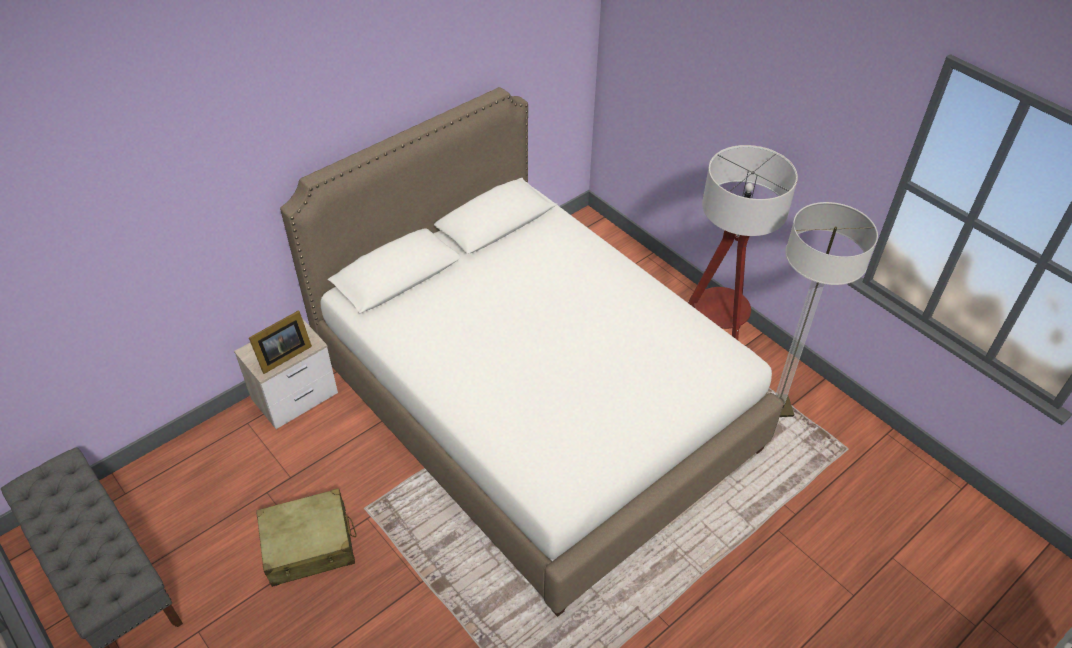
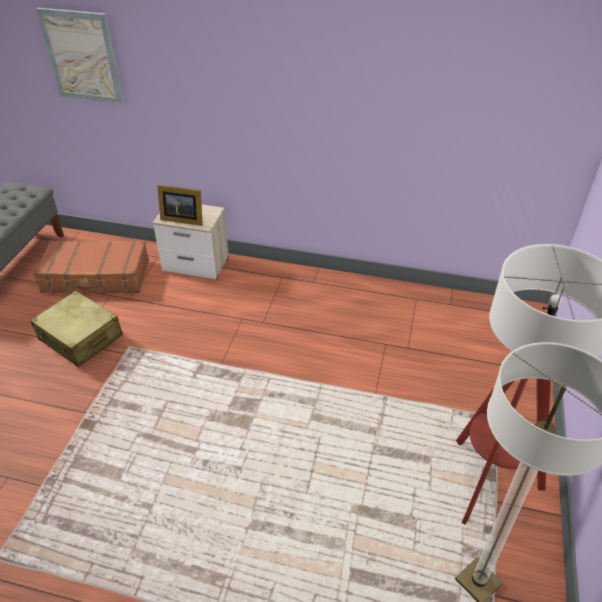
camera: 55 degrees right, 5 degrees down
white bed [280,87,784,617] -> none
none -> brown suitcase [33,241,149,293]
none -> picture [36,8,124,103]

